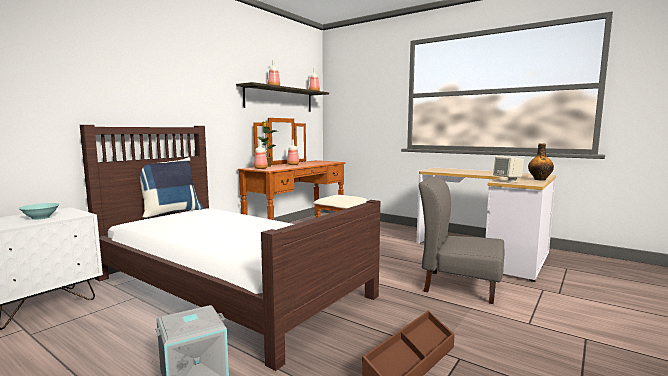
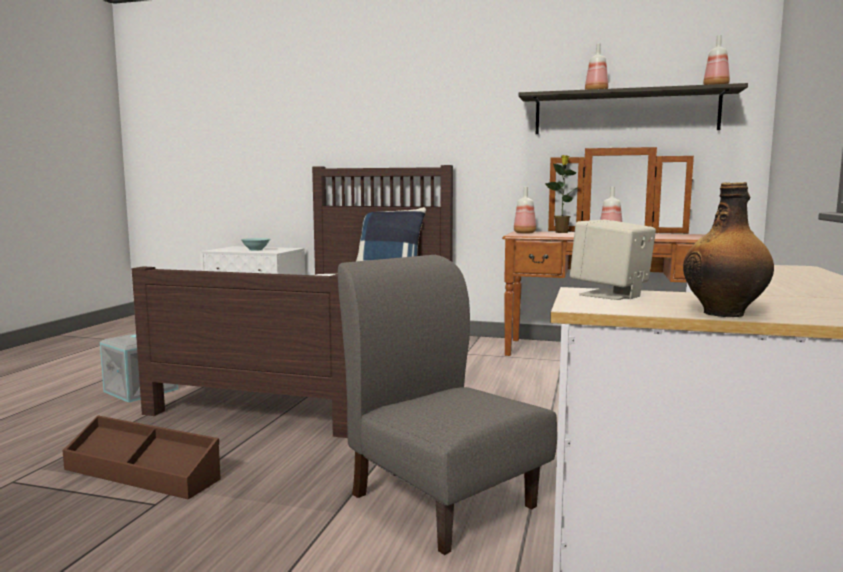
camera: 70 degrees right, 0 degrees up
grey chair [419,176,504,304] -> grey chair turned 45 degrees counterclockwise [338,255,557,555]

